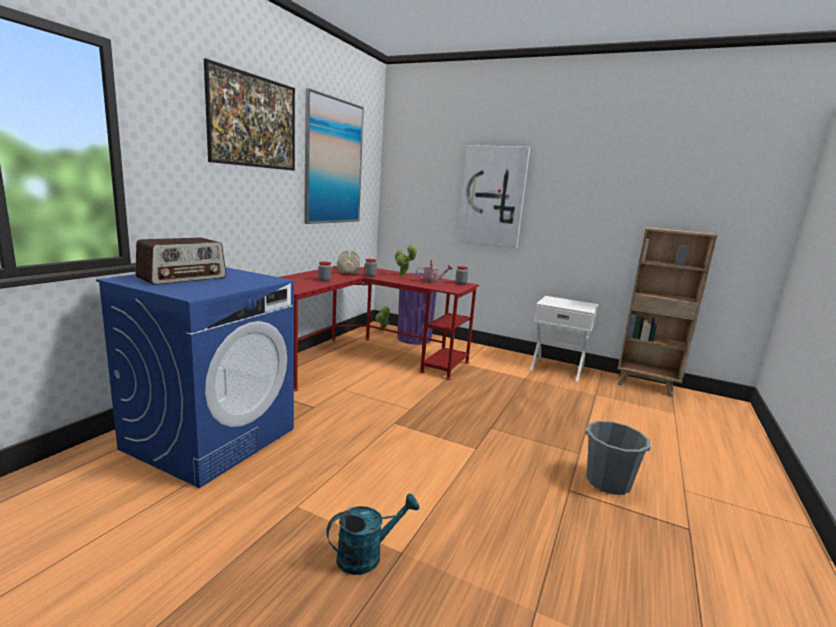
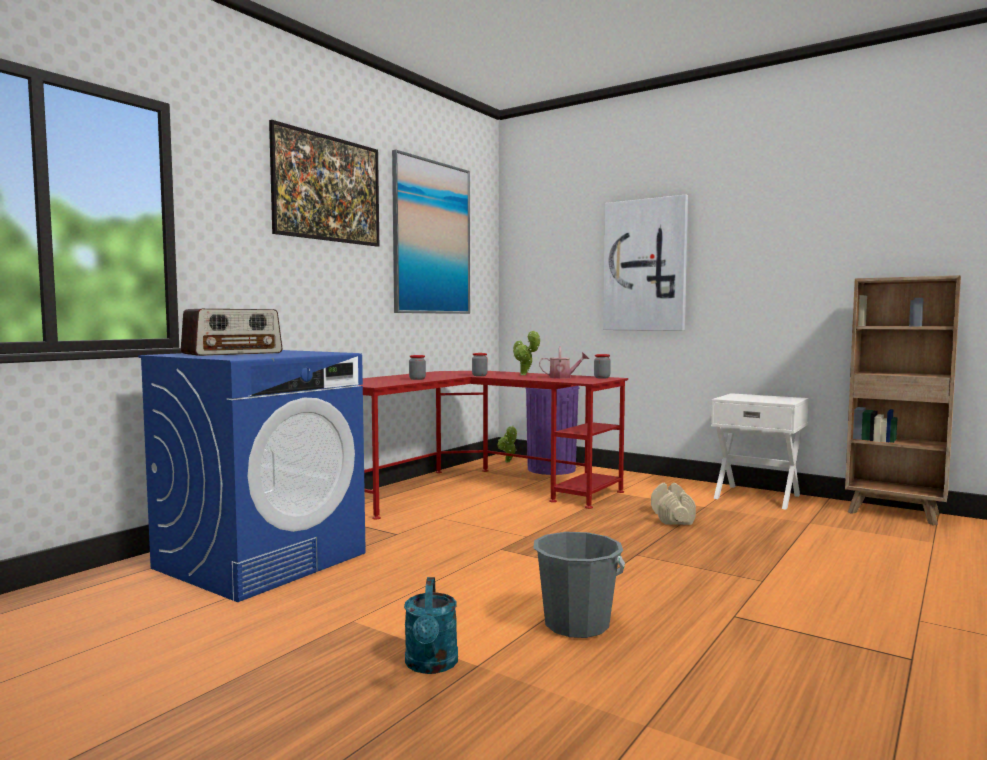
camera: 10 degrees right, 10 degrees down
turquoise watering can [326,493,420,575] -> turquoise watering can turned 105 degrees clockwise [404,577,458,674]
beige dumbbell [337,250,360,274] -> beige dumbbell moved to [651,483,696,525]
grey bucket [585,421,651,495] -> grey bucket moved to [534,532,625,638]

